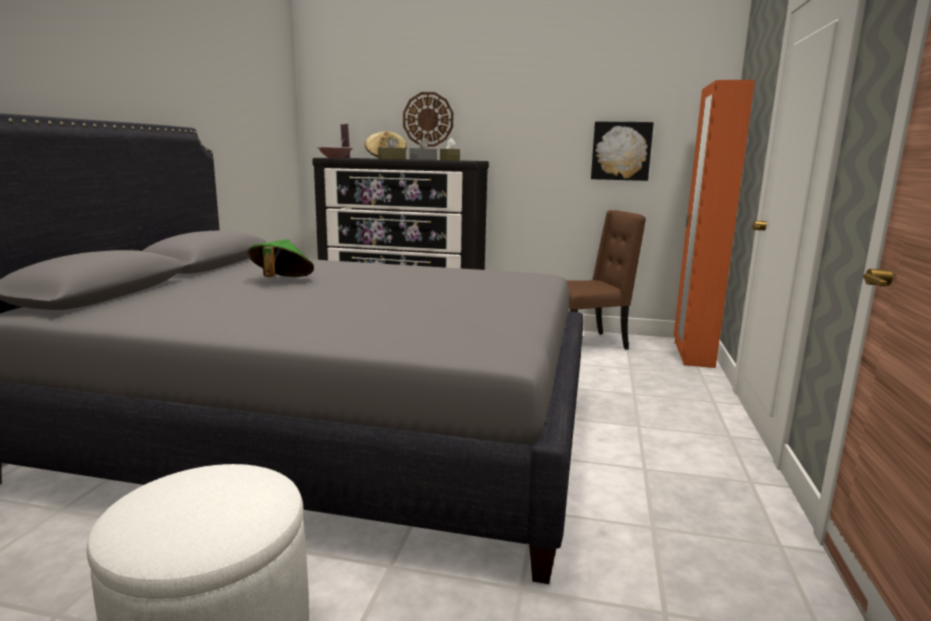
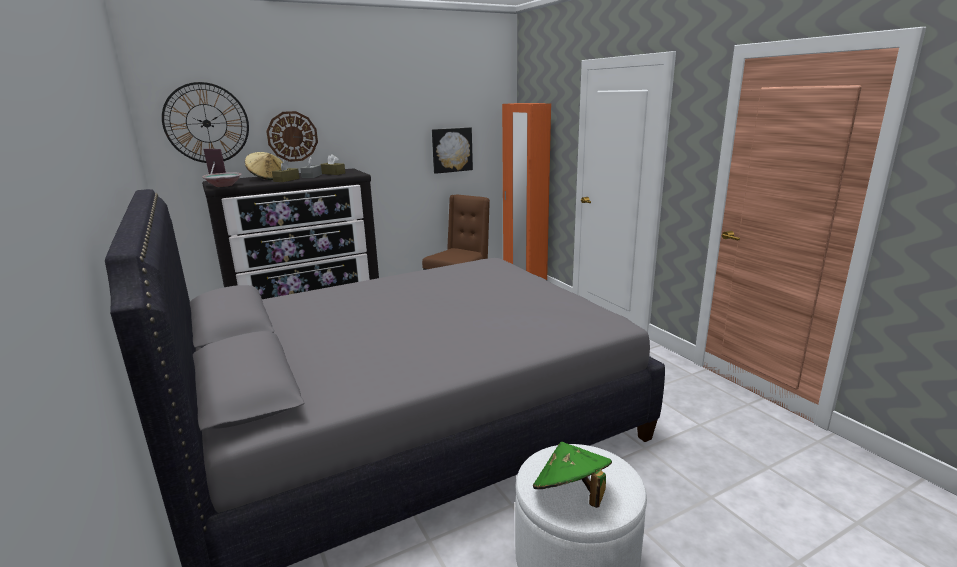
camera: 40 degrees left, 5 degrees up
green hat [247,239,314,277] -> green hat moved to [533,442,612,508]
none -> wall clock [162,82,249,163]

